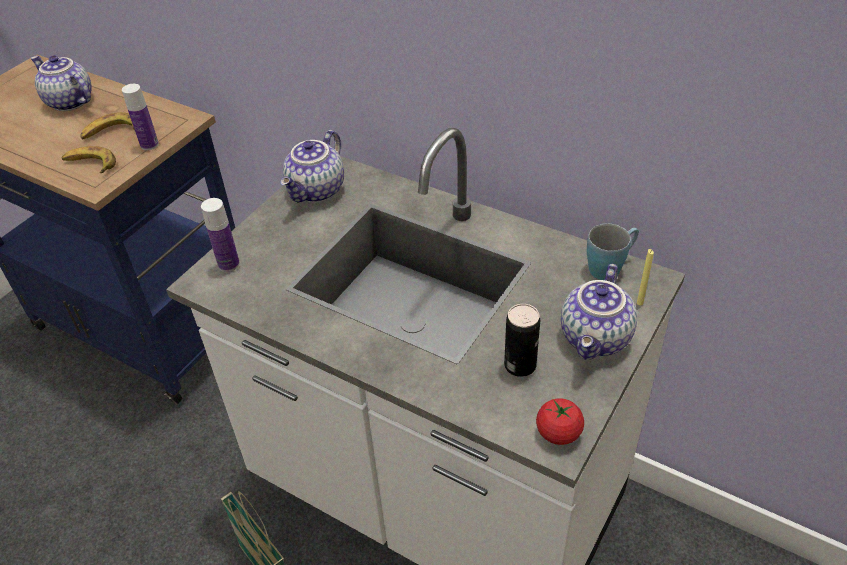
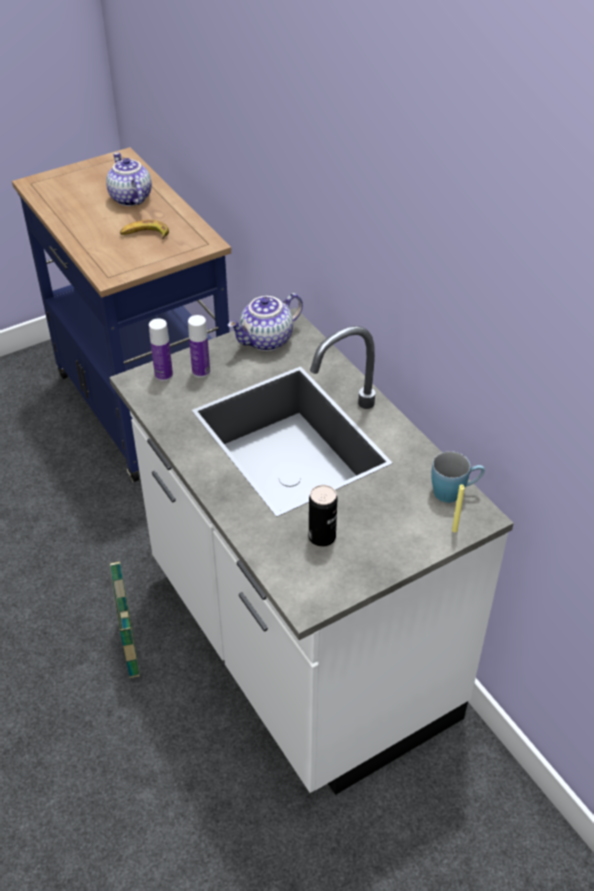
camera: 25 degrees right, 0 degrees up
banana [62,146,116,173] -> none
bottle [122,84,159,150] -> bottle moved to [188,315,210,378]
tomato [536,398,584,445] -> none
teapot [561,264,637,360] -> none

